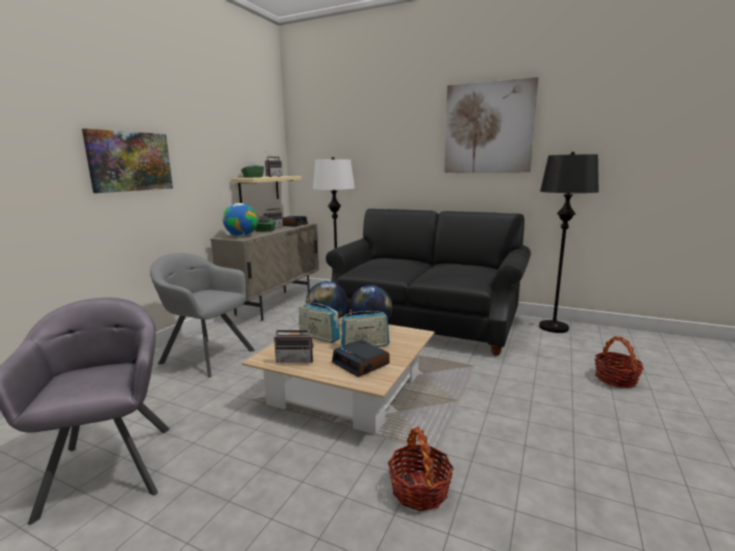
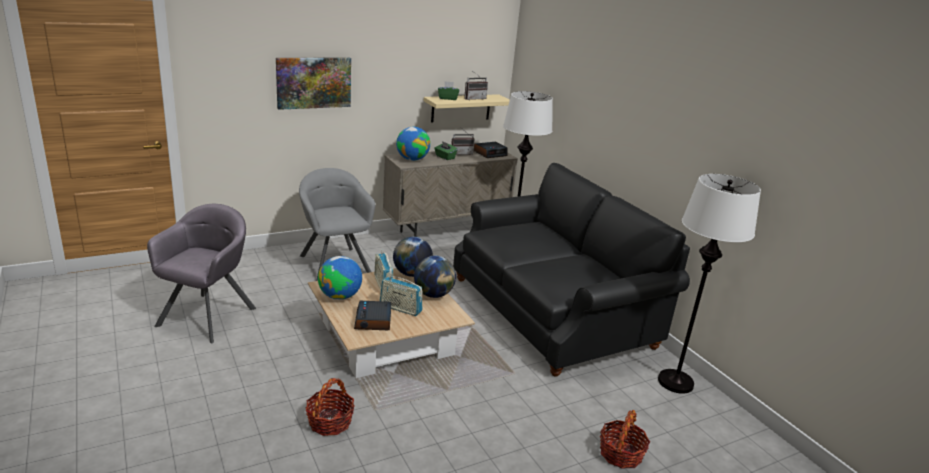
camera: 35 degrees right, 10 degrees up
radio [274,316,314,363] -> globe [318,256,362,300]
picture [444,77,539,173] -> none
black floor lamp [539,151,599,333] -> white floor lamp [658,174,761,394]

